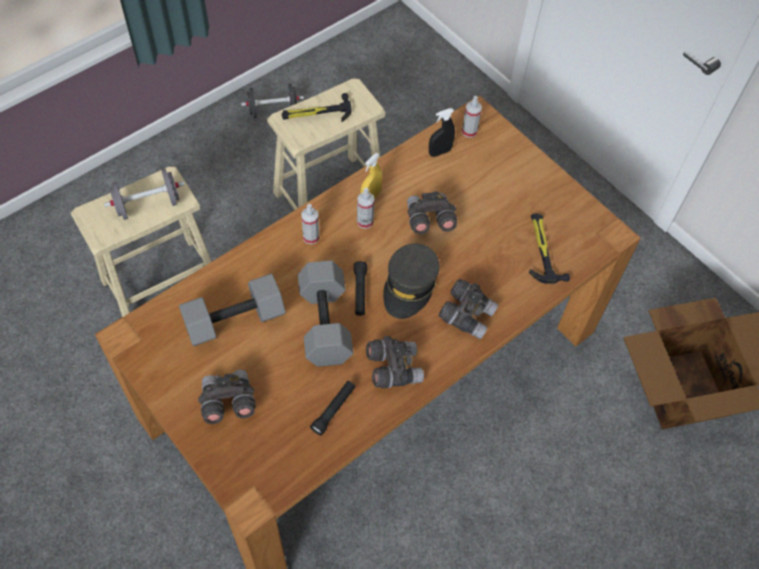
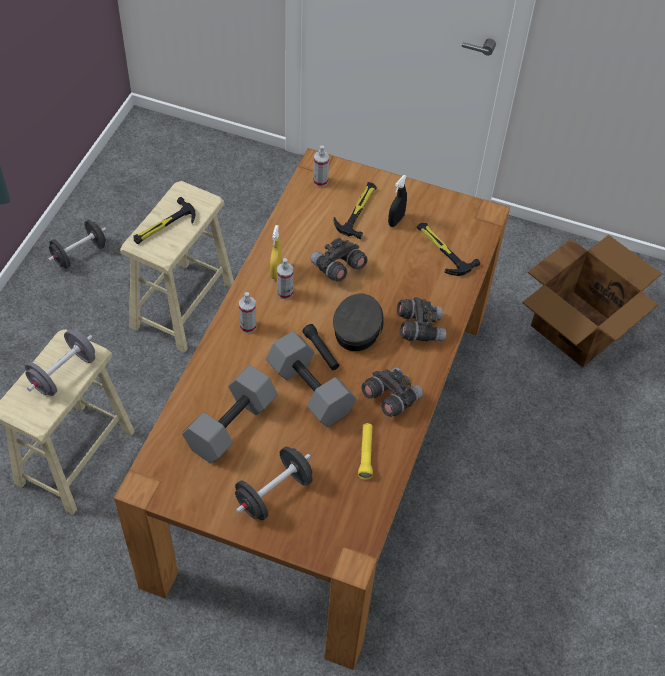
camera: 30 degrees left, 5 degrees down
grey binoculars [198,370,256,424] -> black dumbbell [235,447,313,520]
black flashlight [310,381,355,436] -> yellow flashlight [358,423,373,480]
grey cap [383,244,440,319] -> grey cap turned 150 degrees counterclockwise [333,293,384,351]
black spray bottle [429,108,455,157] -> black spray bottle moved to [388,175,407,227]
none -> hammer [333,182,377,239]

